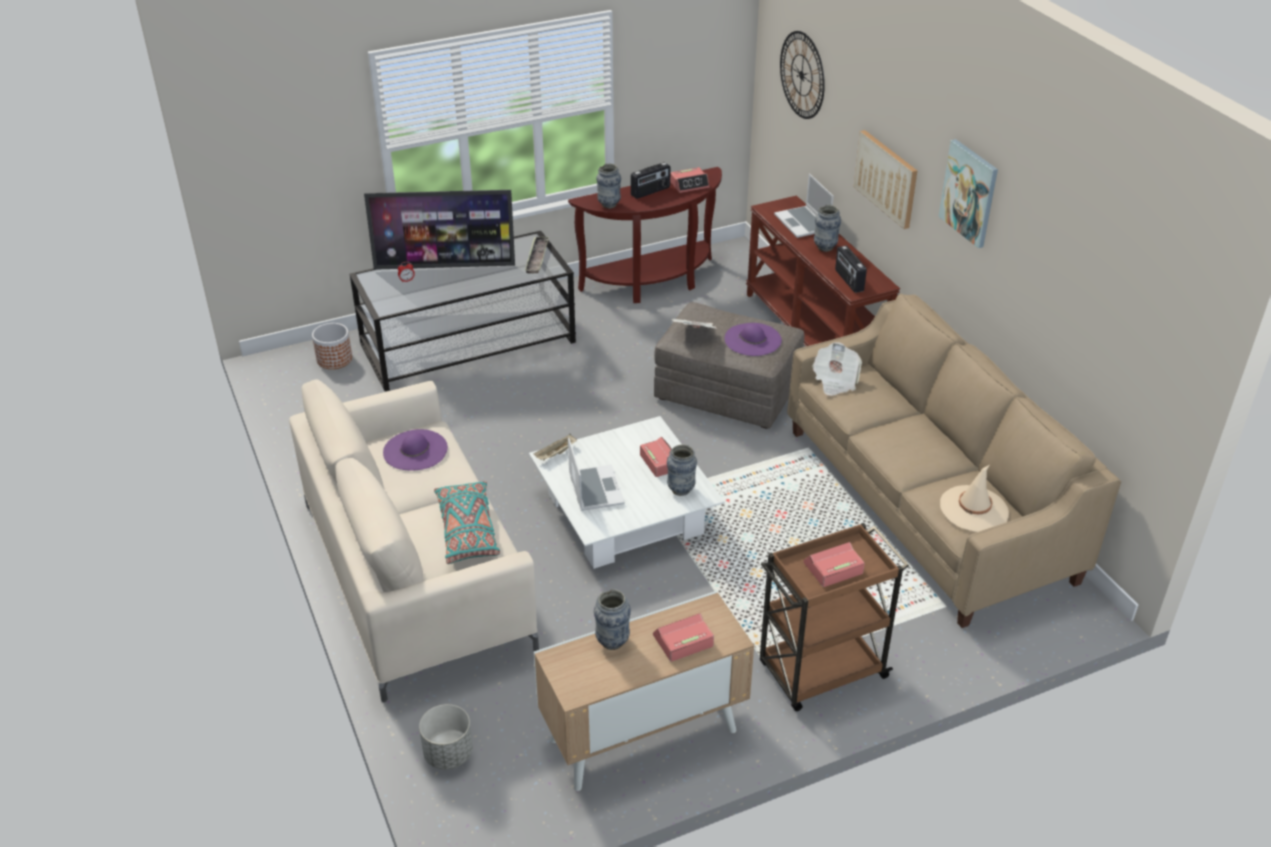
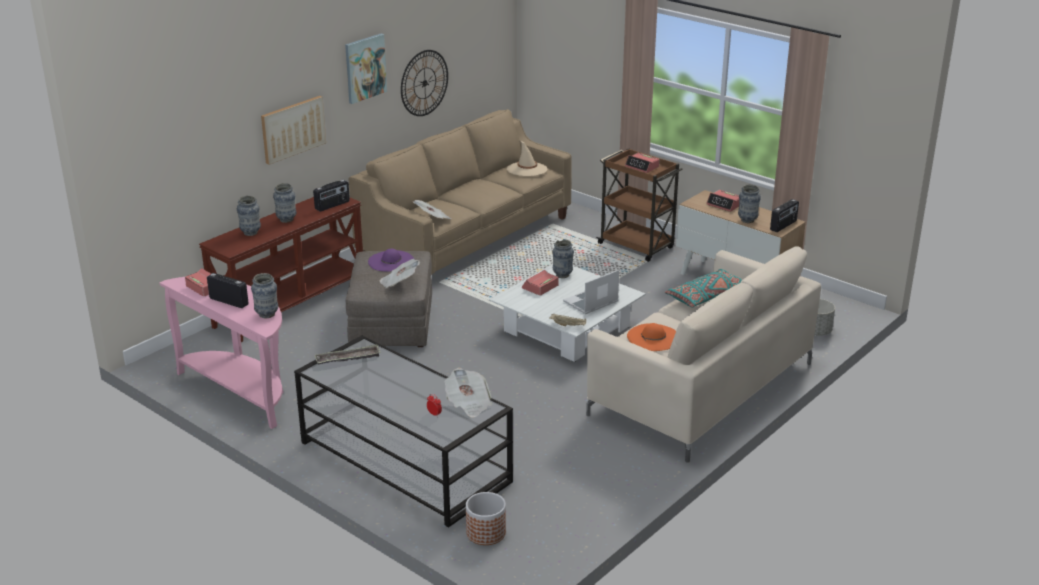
camera: 115 degrees left, 10 degrees down
television [364,190,515,270] -> none
purple hat [383,429,448,470] -> orange hat [627,323,676,351]
brown console table [568,167,722,303] -> pink console table [160,277,284,429]
laptop [774,174,834,238] -> vase [237,196,261,236]
wall clock [780,31,825,119] -> wall clock moved to [401,50,448,116]
none -> newspaper [444,368,492,418]
none -> radio [770,199,799,232]

